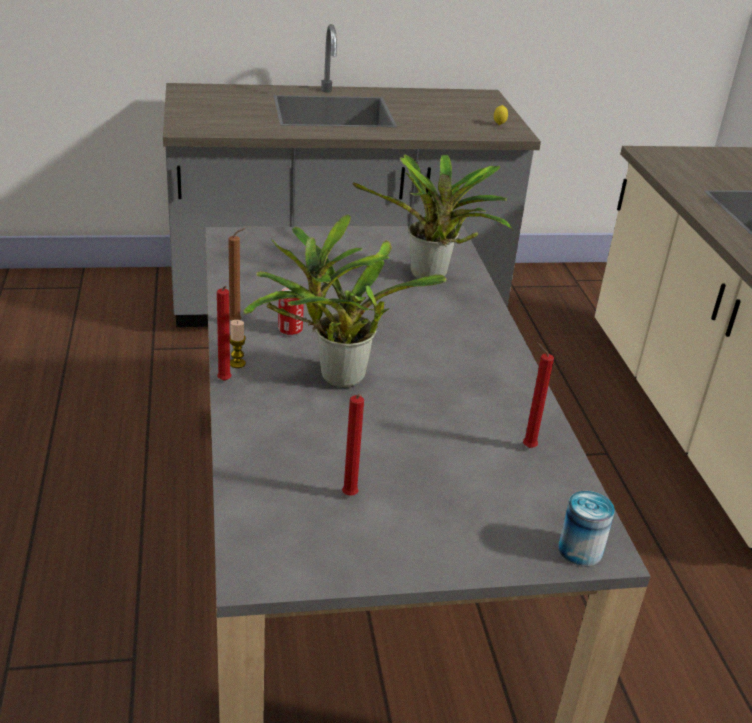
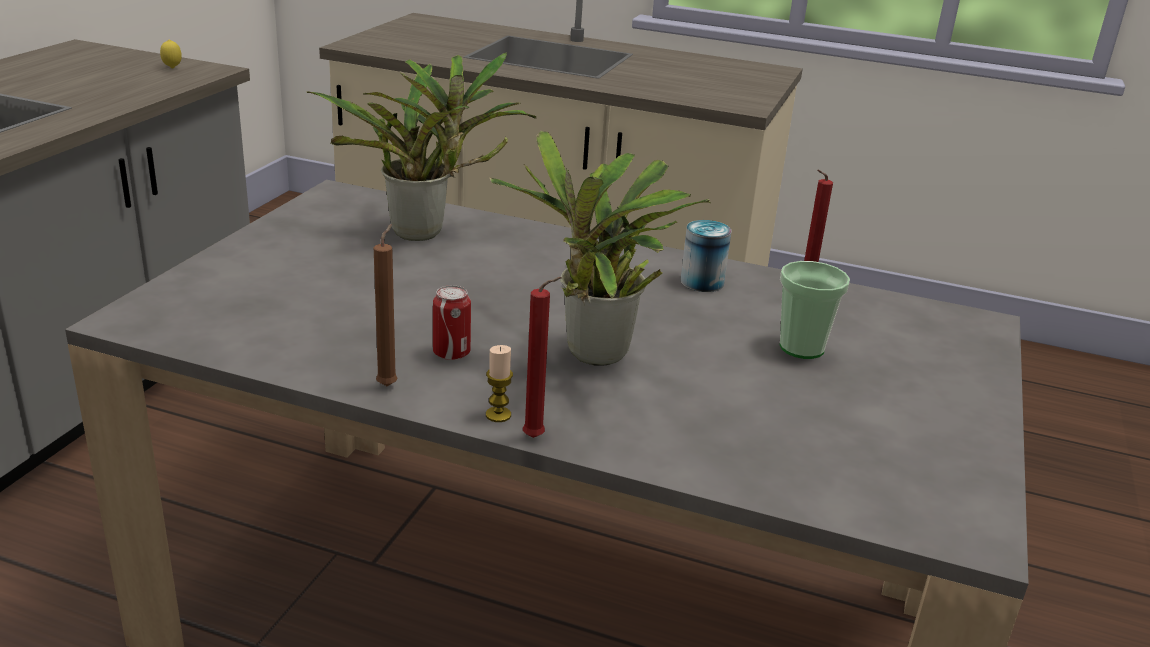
camera: 60 degrees left, 5 degrees down
red candle [342,394,364,496] -> none
can [558,491,615,566] -> can moved to [680,220,732,292]
none -> cup [780,261,850,359]

